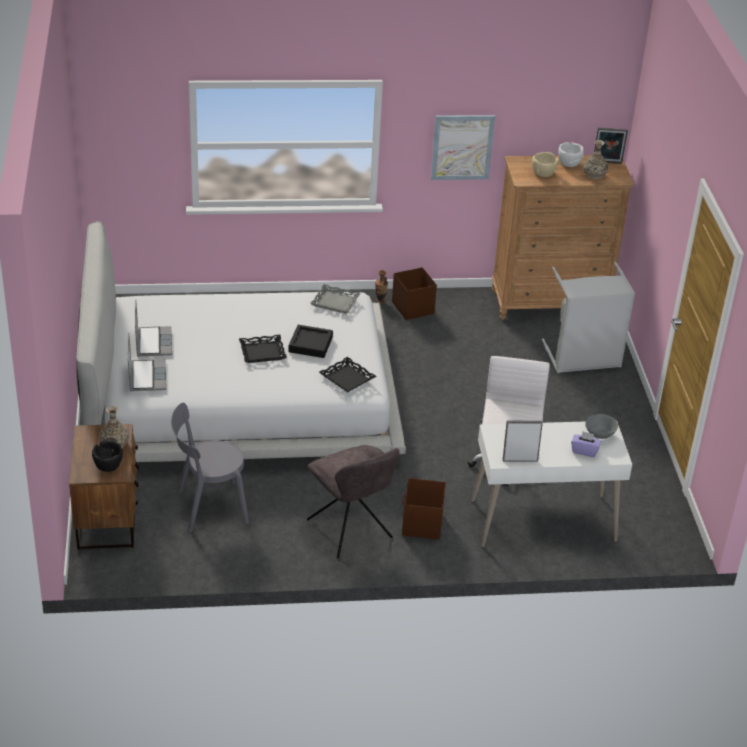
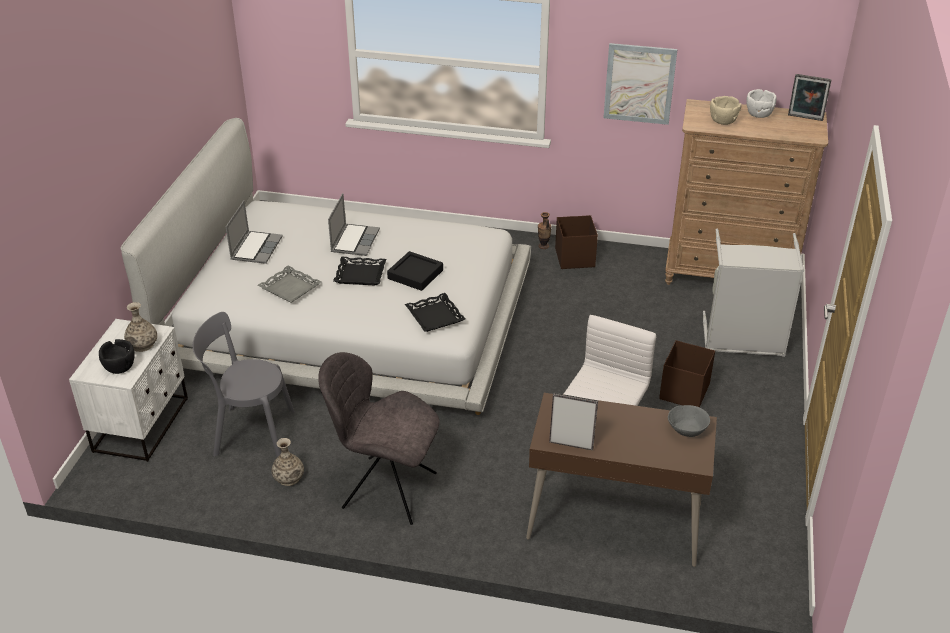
camera: 20 degrees right, 0 degrees up
brown nightstand [69,424,139,550] -> white nightstand [69,319,188,462]
laptop [128,333,166,391] -> laptop moved to [328,193,380,256]
grey chair [307,445,400,558] -> grey chair turned 120 degrees clockwise [318,352,440,525]
grey tray [310,284,360,314] -> grey tray moved to [257,265,322,303]
brown storage box [402,478,446,540] -> brown storage box moved to [659,340,715,408]
white desk [471,421,632,547] -> brown desk [526,393,717,567]
purple tissue box [571,431,601,457] -> none
vase [583,140,608,180] -> vase moved to [272,438,304,486]

